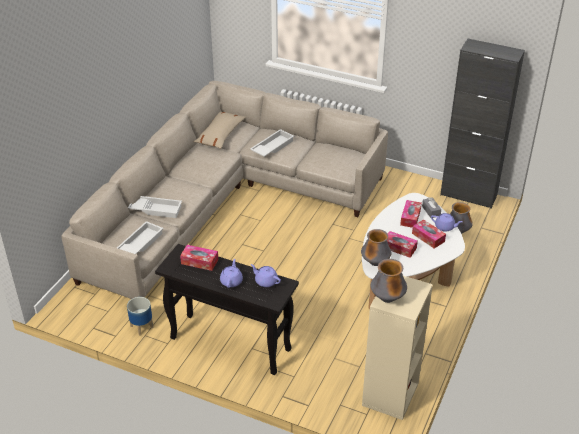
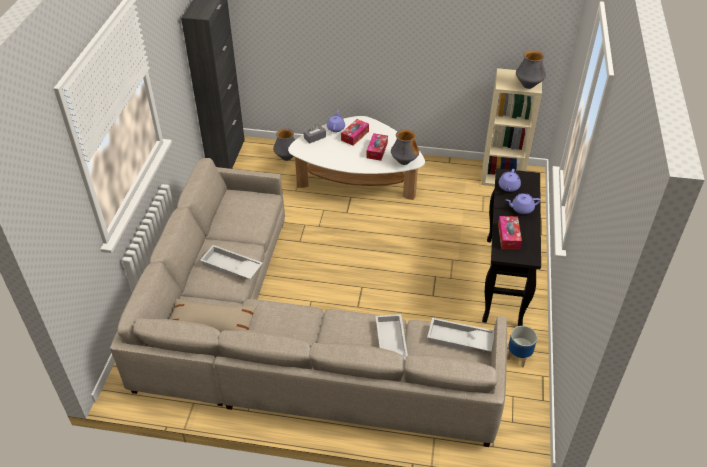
camera: 105 degrees left, 5 degrees up
tissue box [400,200,422,228] -> none

